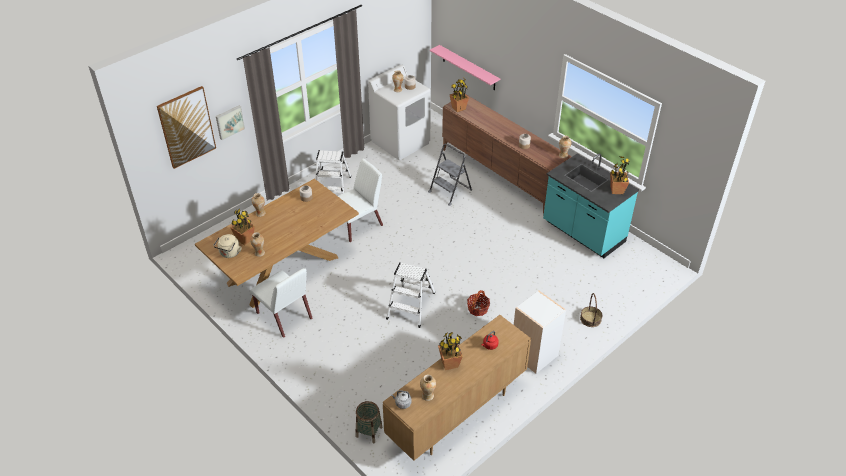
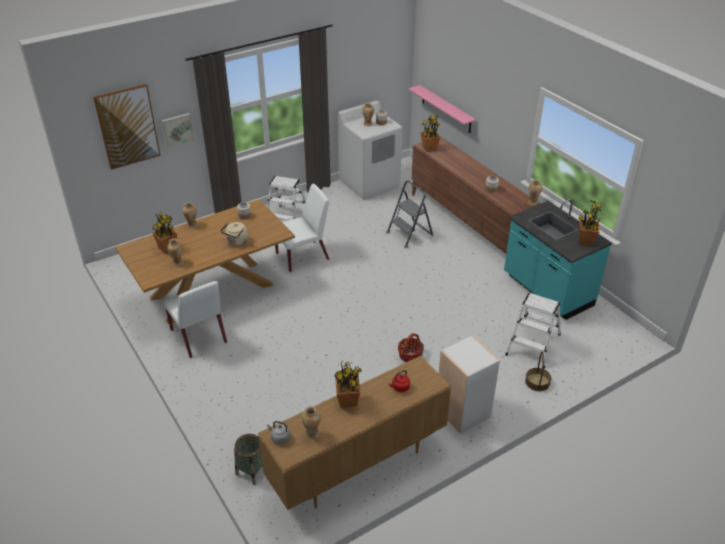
camera: 10 degrees right, 5 degrees down
beige kettle [213,234,242,258] -> beige kettle moved to [221,222,249,246]
white step ladder [386,262,435,328] -> white step ladder moved to [505,292,561,368]

